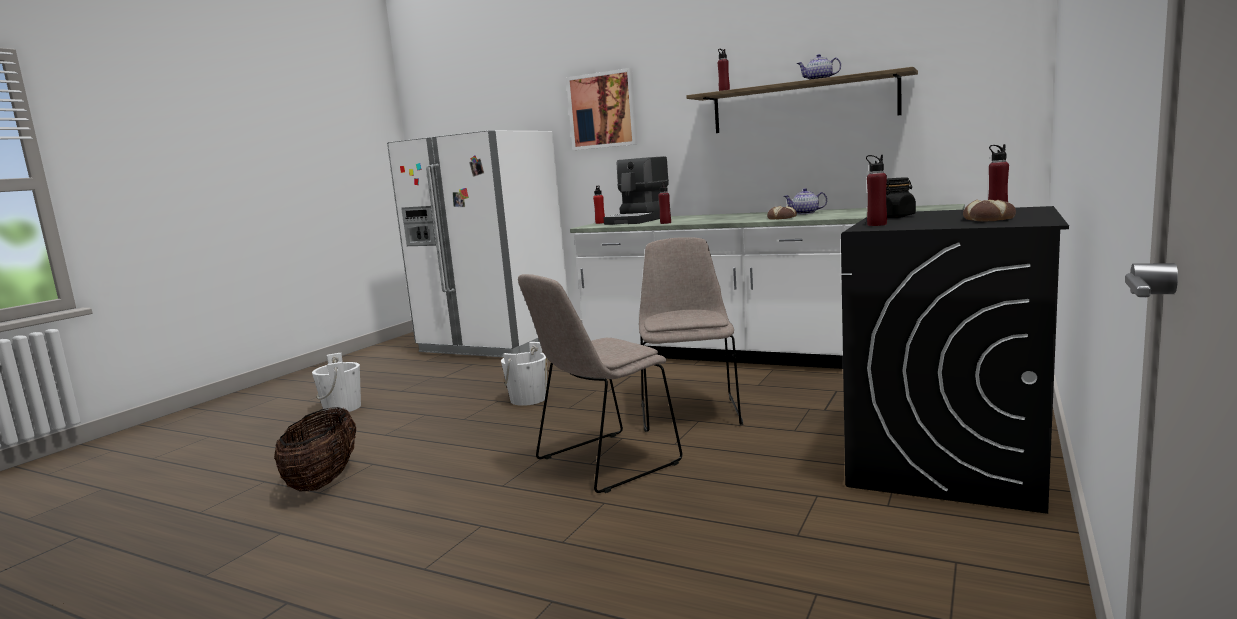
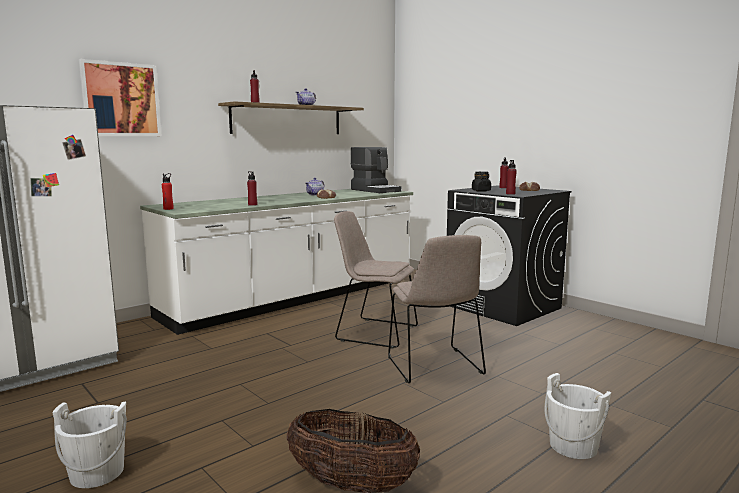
camera: 70 degrees left, 0 degrees up
white bucket [501,342,547,406] -> white bucket moved to [544,373,611,459]
coffee machine [604,156,669,225] -> coffee machine moved to [351,147,401,193]

